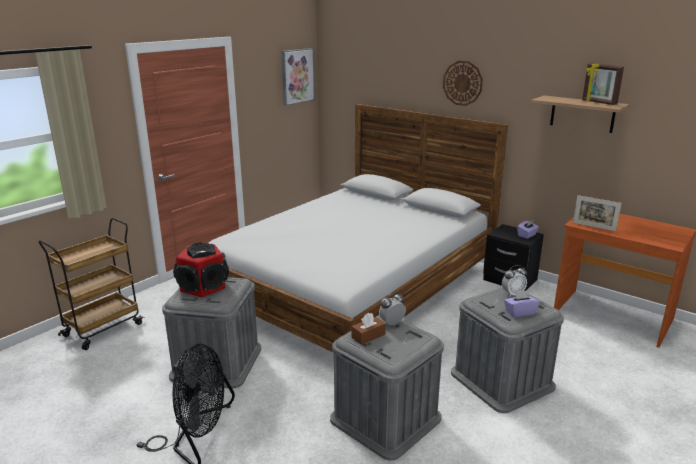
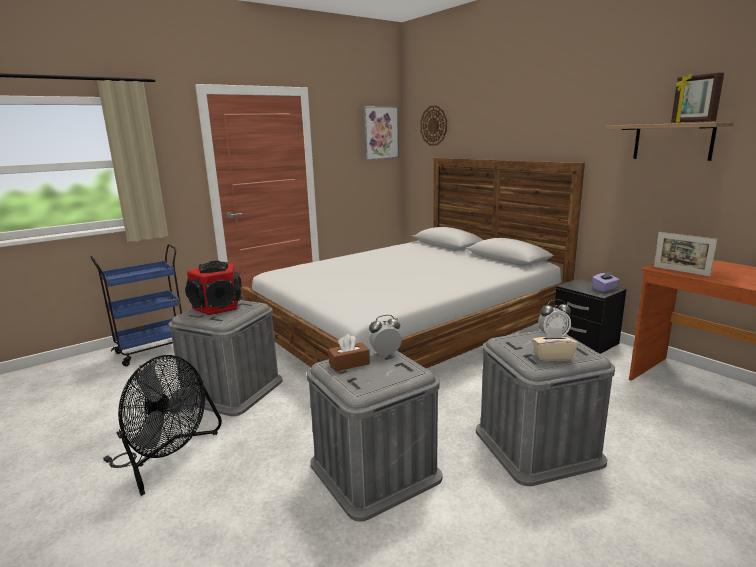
camera: 15 degrees right, 5 degrees down
brown cart [39,218,144,350] -> blue cart [90,244,182,366]
wall clock [443,61,483,106] -> wall clock moved to [420,105,447,146]
purple tissue box [504,290,540,317] -> beige tissue box [532,328,578,361]

